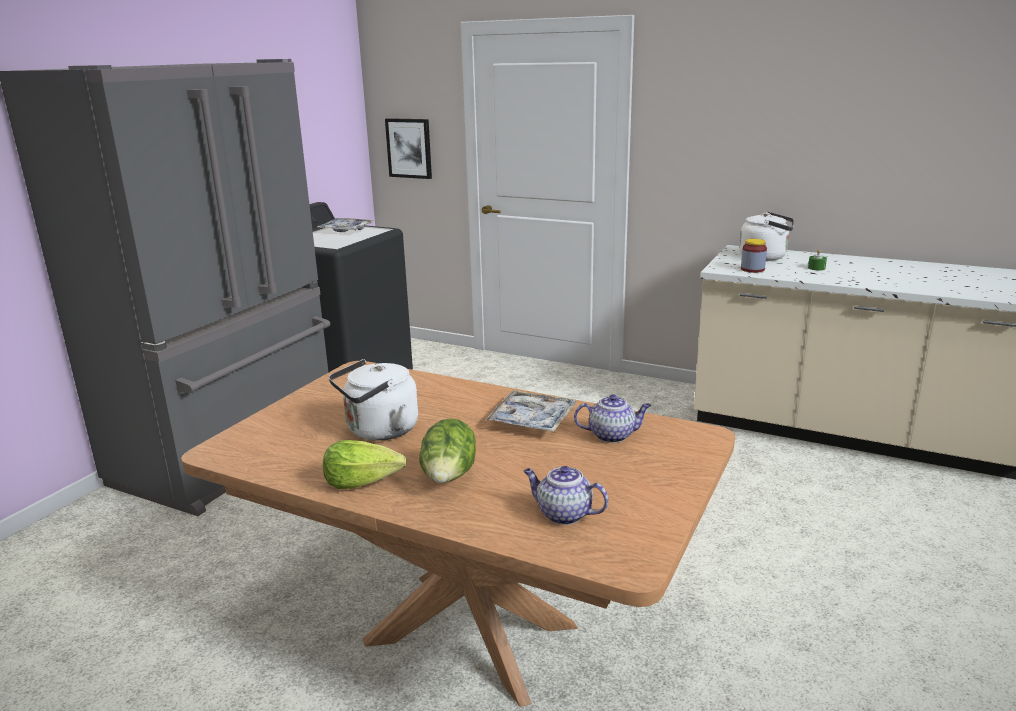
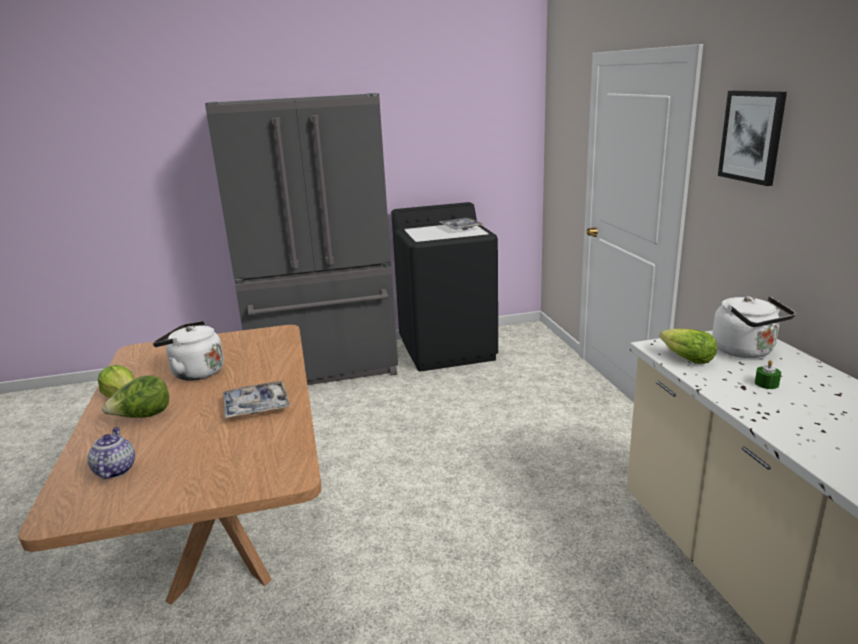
camera: 50 degrees right, 0 degrees up
picture [385,118,432,179] -> picture moved to [718,91,787,186]
teapot [574,394,651,443] -> none
jar [741,239,767,273] -> lettuce [659,329,717,364]

